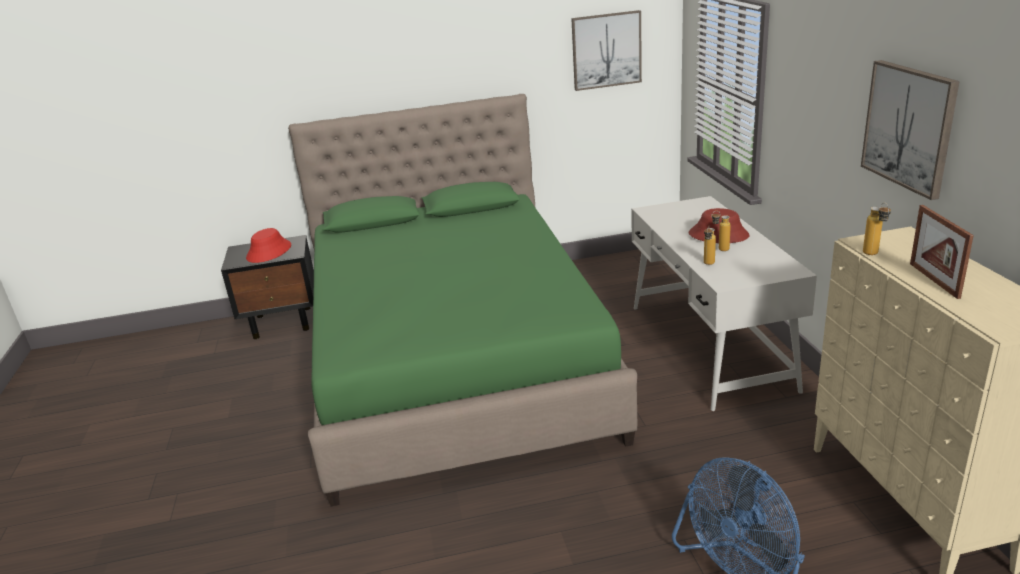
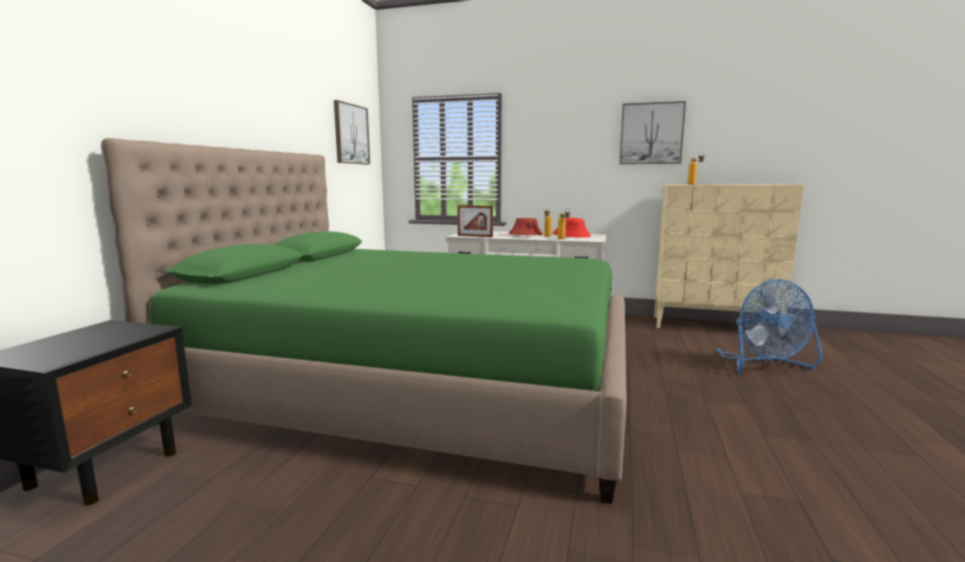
camera: 65 degrees left, 15 degrees down
red hat [246,228,291,263] -> red hat moved to [553,218,591,238]
picture frame [910,205,974,299] -> picture frame moved to [457,205,493,237]

